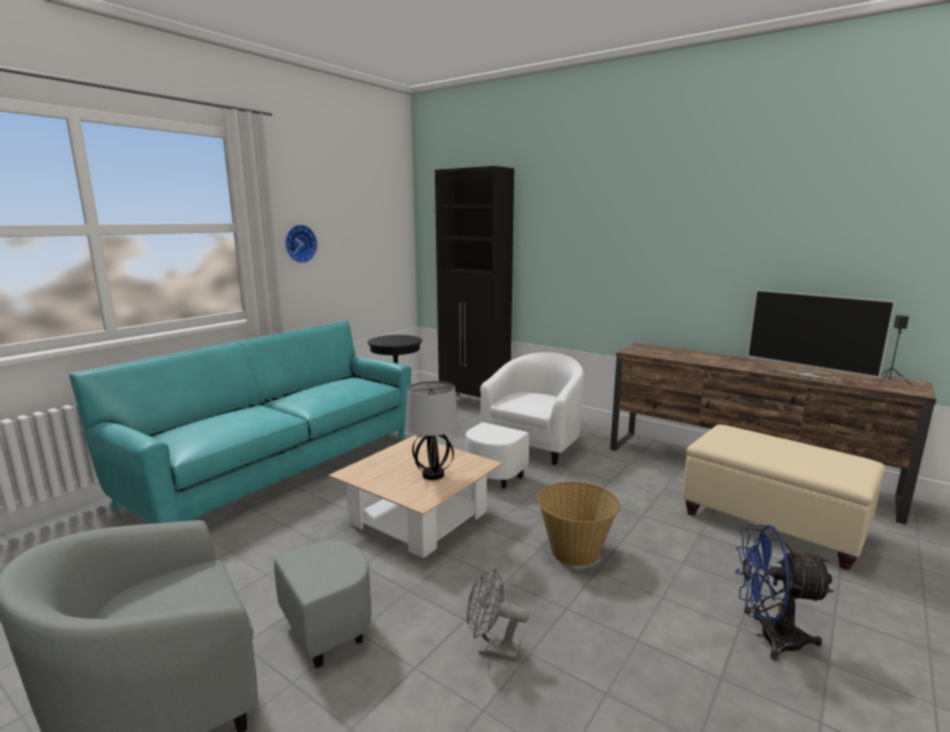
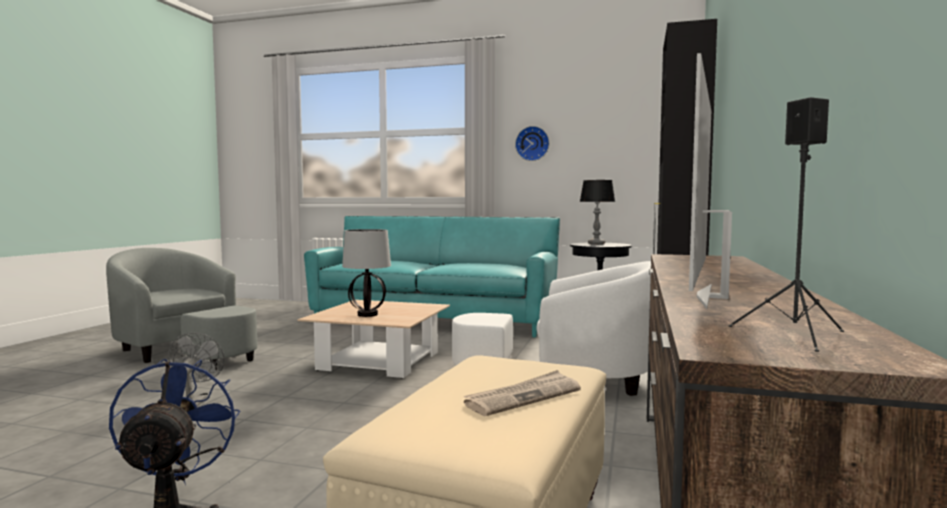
camera: 70 degrees right, 10 degrees down
basket [537,482,620,567] -> none
none -> newspaper [464,370,581,416]
none -> table lamp [580,180,615,245]

